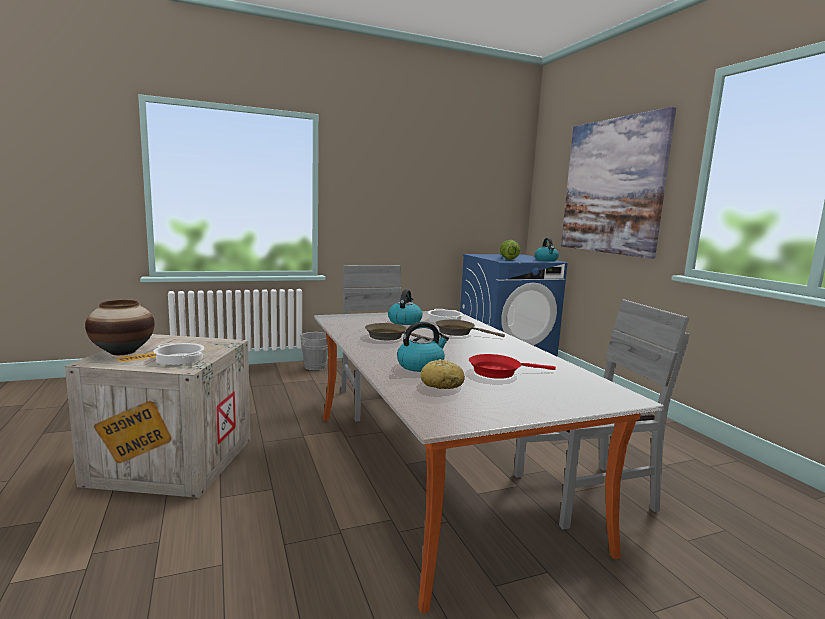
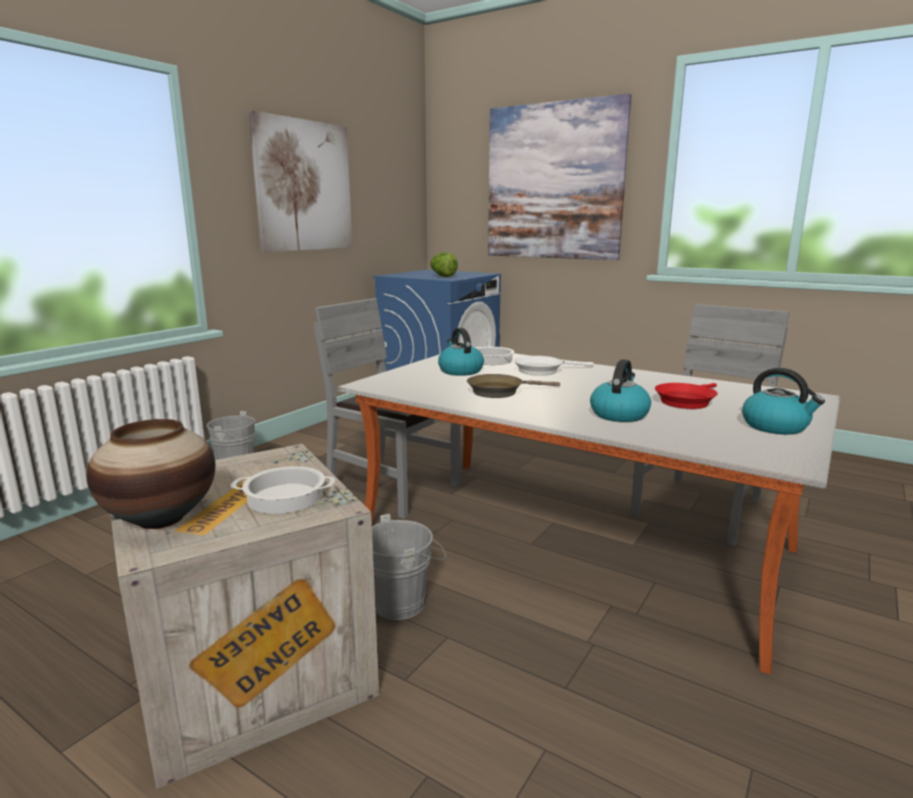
camera: 35 degrees left, 5 degrees up
bread [421,359,465,389] -> none
brown frying pan [436,320,505,337] -> white frying pan [514,356,594,376]
kettle [535,238,559,261] -> kettle moved to [742,368,825,434]
none -> picture [248,110,352,252]
none -> grey bucket [372,514,446,620]

